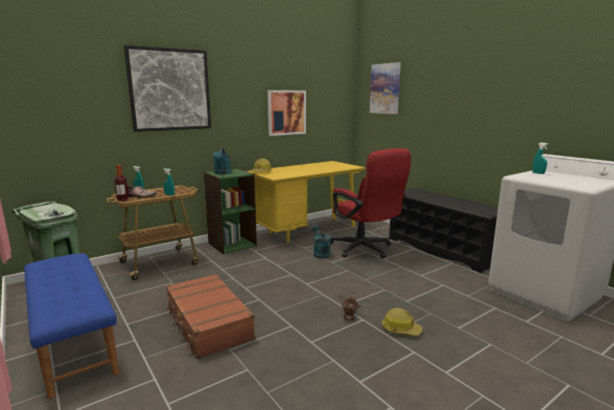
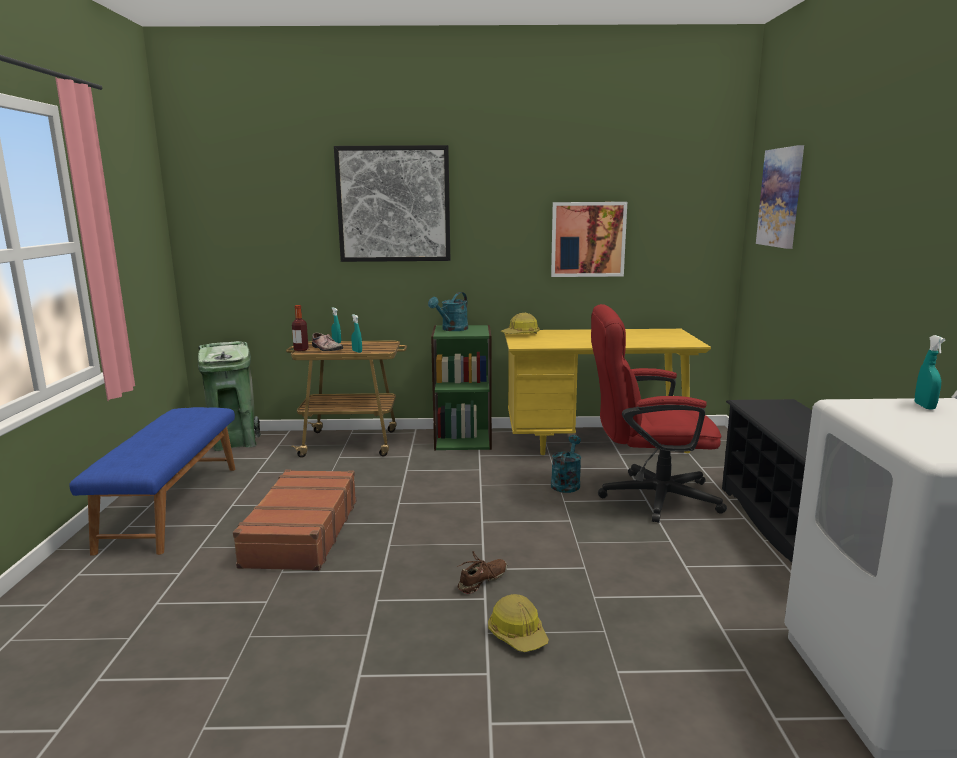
camera: 35 degrees right, 0 degrees up
red office chair [330,148,411,259] -> red office chair turned 90 degrees clockwise [591,304,727,523]

